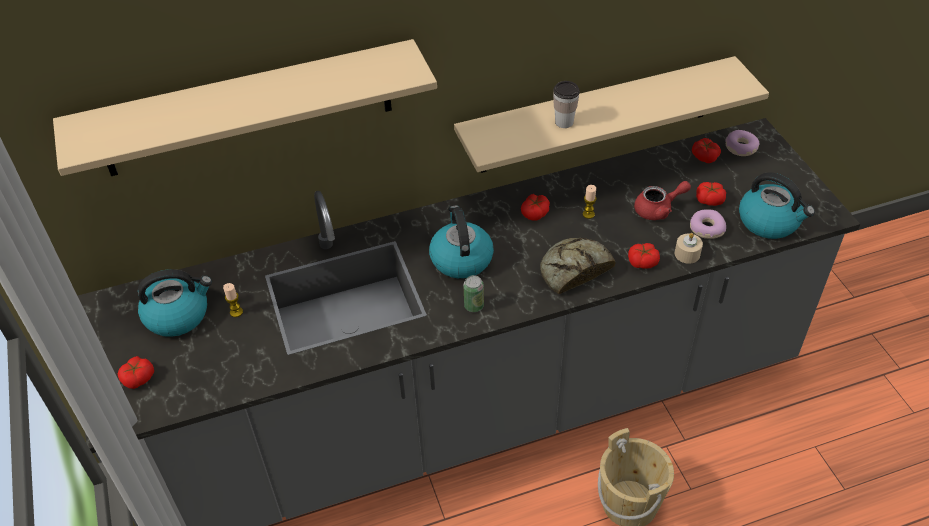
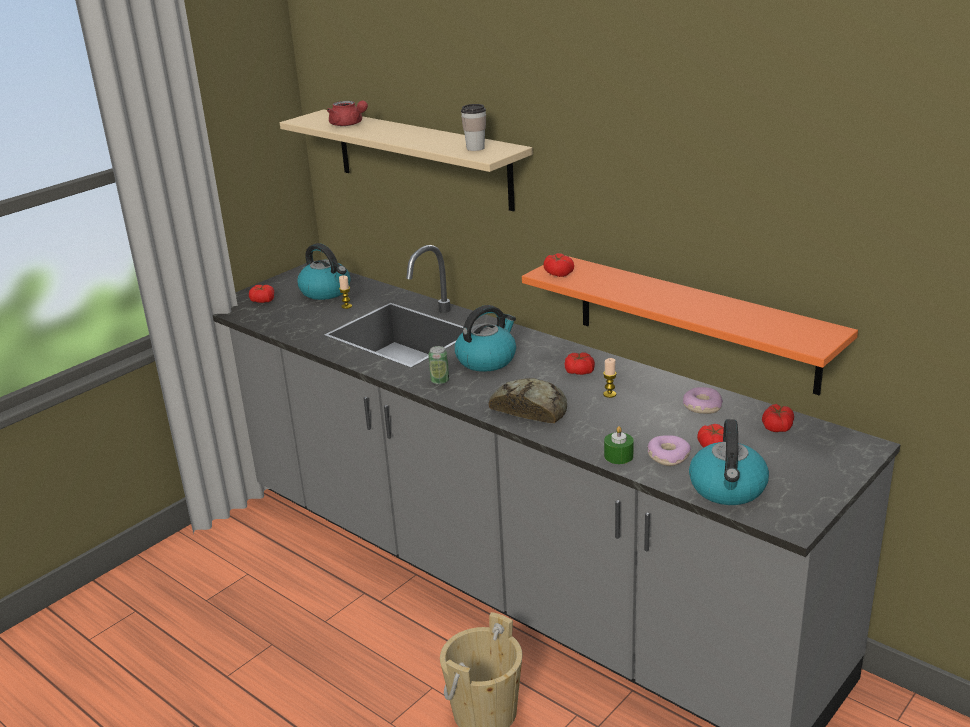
camera: 60 degrees right, 20 degrees down
beige shelf [454,56,769,173] -> orange shelf [522,256,858,395]
cup [553,81,580,128] -> cup moved to [461,104,486,151]
tomato [628,243,660,269] -> tomato moved to [543,253,574,277]
red teapot [634,181,691,220] -> red teapot moved to [327,101,368,126]
beige candle [675,233,703,264] -> green candle [604,426,634,464]
donut [725,130,759,156] -> donut moved to [683,387,723,414]

